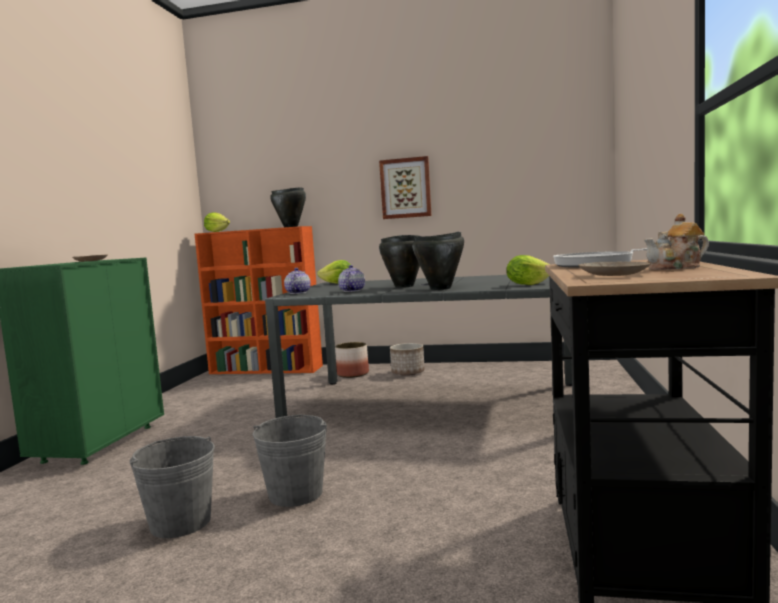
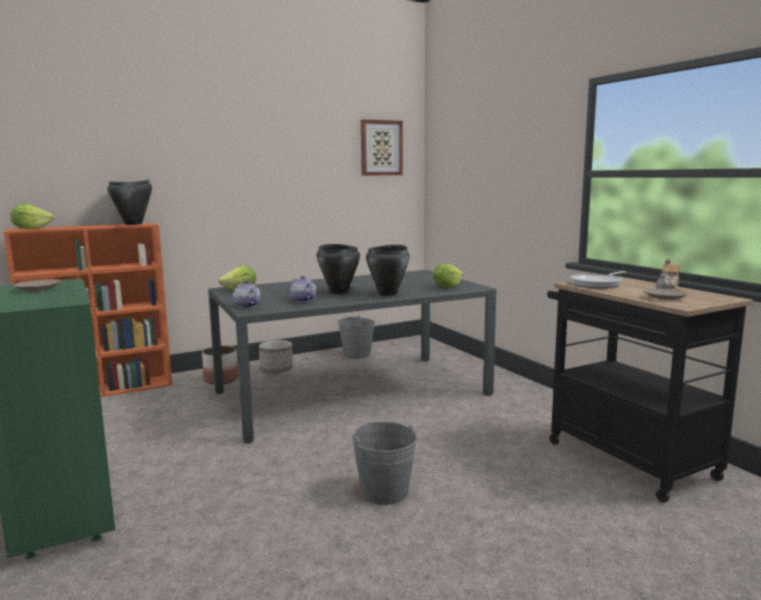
camera: 40 degrees left, 5 degrees up
grey bucket [129,436,215,538] -> grey bucket moved to [338,316,375,359]
picture [379,156,432,219] -> picture moved to [361,119,403,176]

